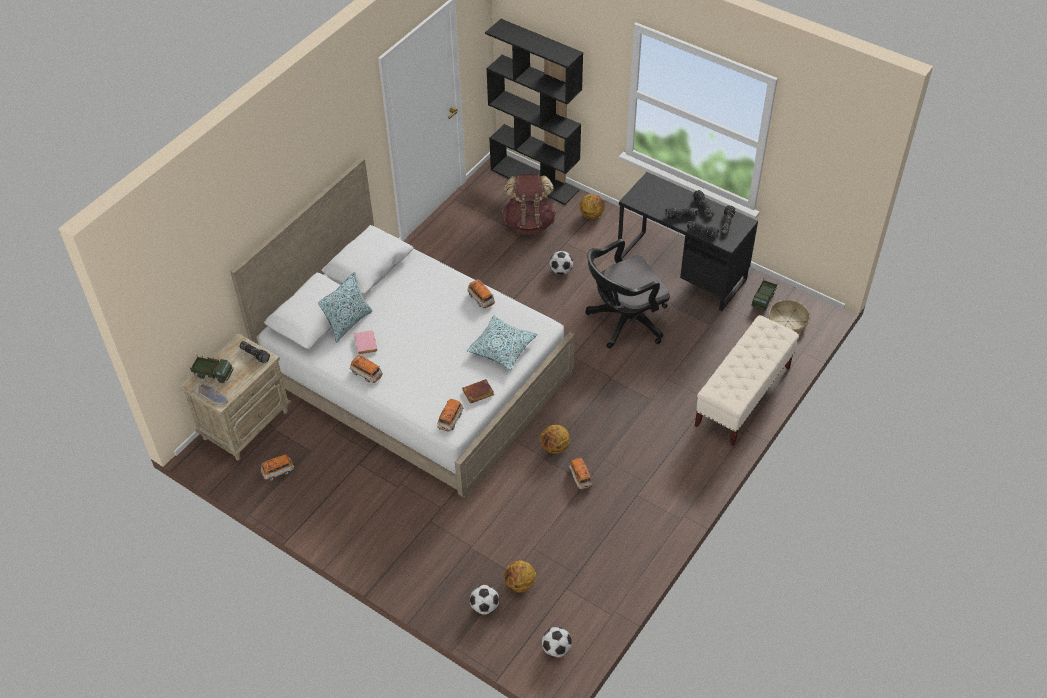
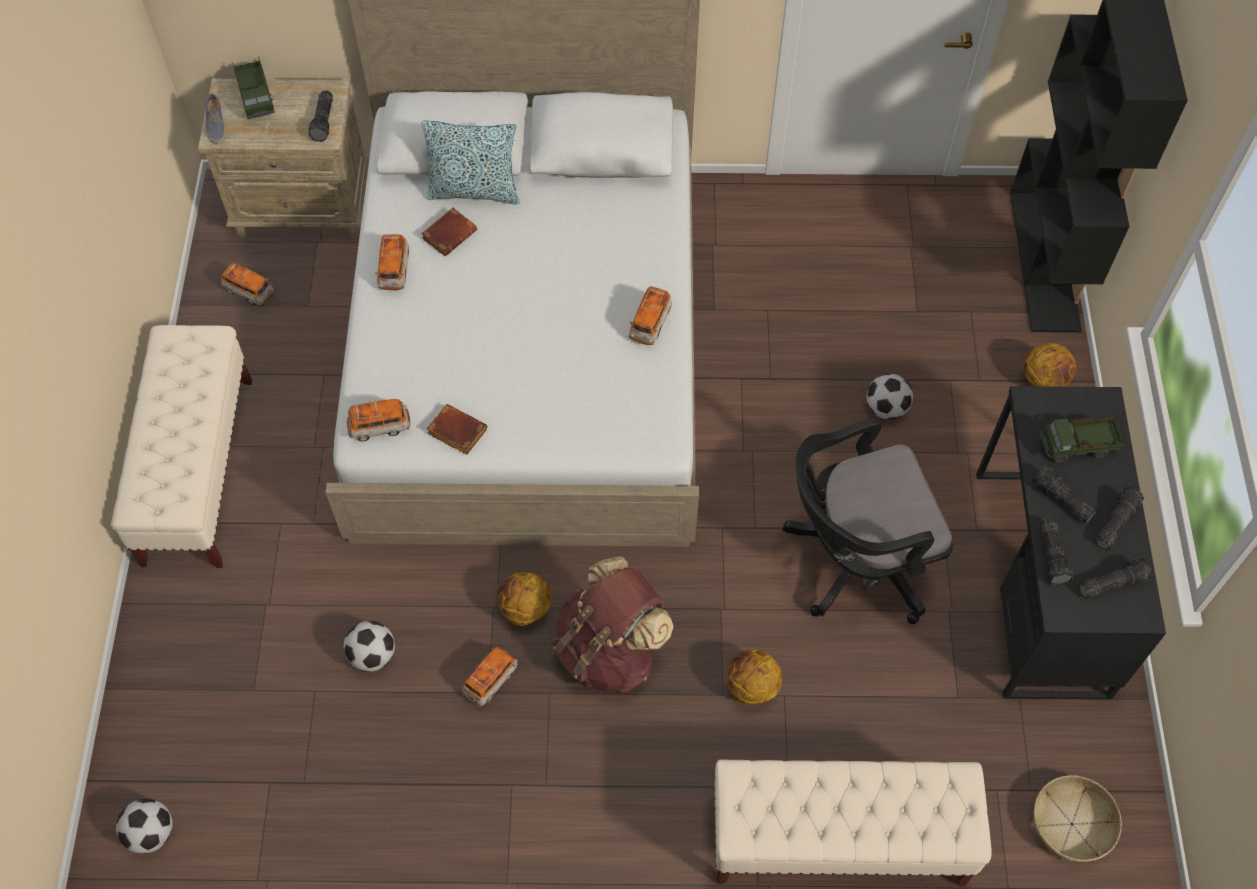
camera: 55 degrees right, 10 degrees up
pink book [354,330,378,355] -> brown book [421,208,477,256]
pillow [467,315,537,370] -> none
football [470,585,499,615] -> football moved to [344,621,395,672]
brown backpack [502,174,556,235] -> brown backpack moved to [552,556,674,694]
basketball [504,561,536,592] -> basketball moved to [727,649,782,705]
black office chair [585,239,670,348] -> black office chair turned 45 degrees counterclockwise [783,417,953,624]
toy truck [751,280,778,311] -> toy truck moved to [1040,415,1125,463]
none -> beige bench [110,325,252,568]

